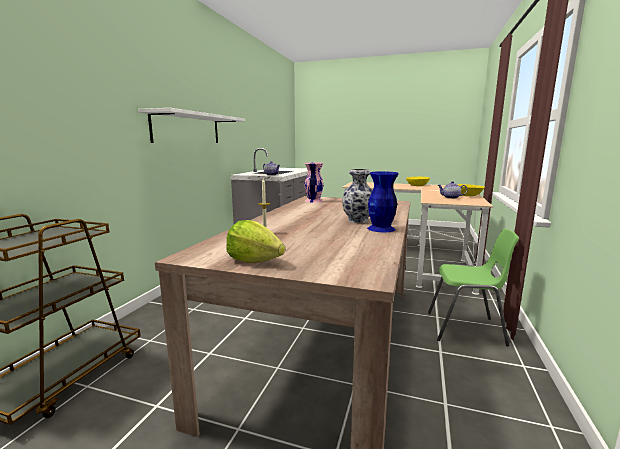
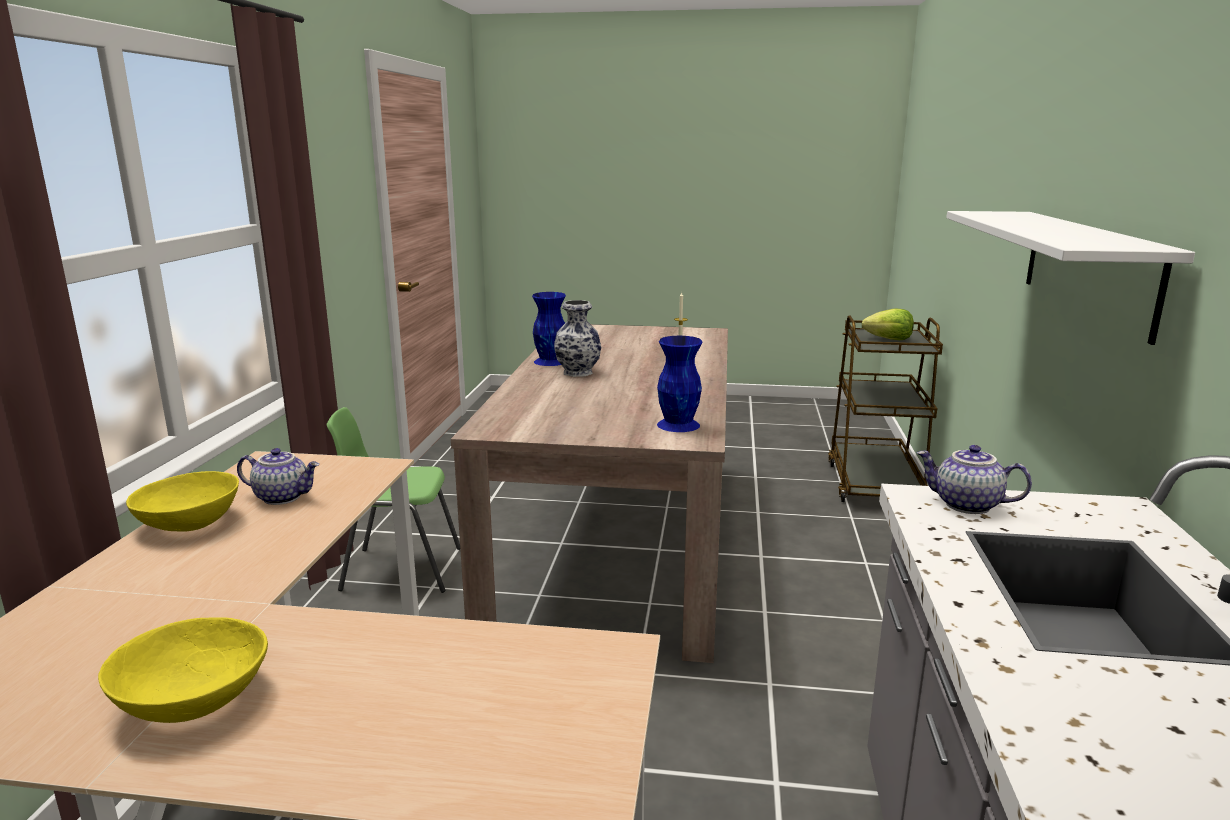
camera: 170 degrees right, 5 degrees up
lettuce [226,220,285,263] -> lettuce moved to [862,308,914,340]
pink vase [304,163,323,202] -> blue vase [657,336,703,432]

